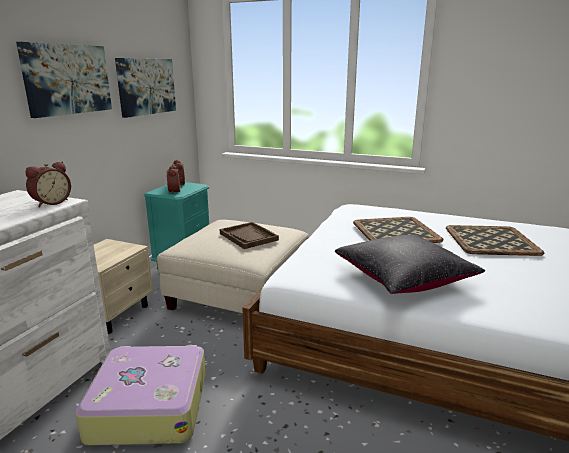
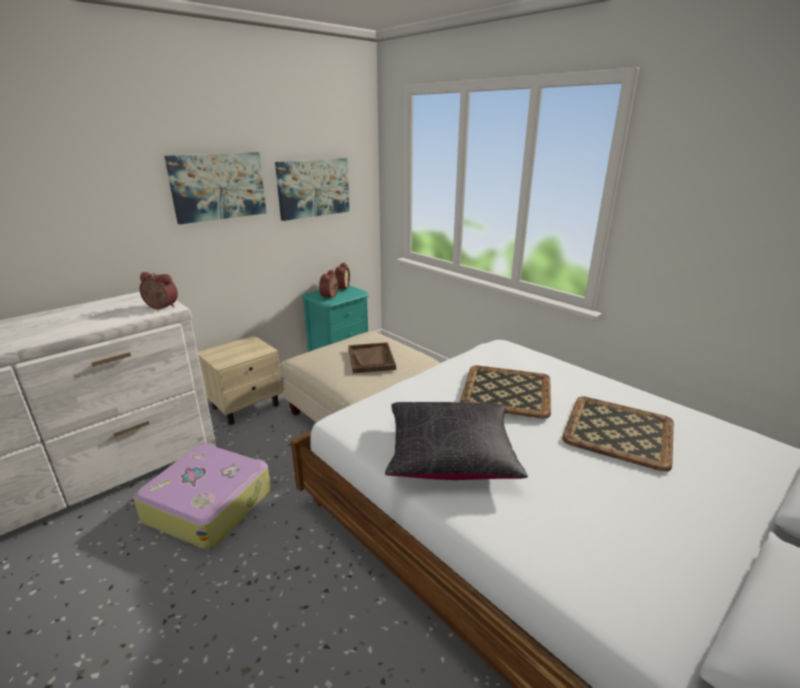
camera: 25 degrees right, 5 degrees up
alarm clock [25,162,71,207] -> alarm clock turned 135 degrees counterclockwise [140,272,178,309]

